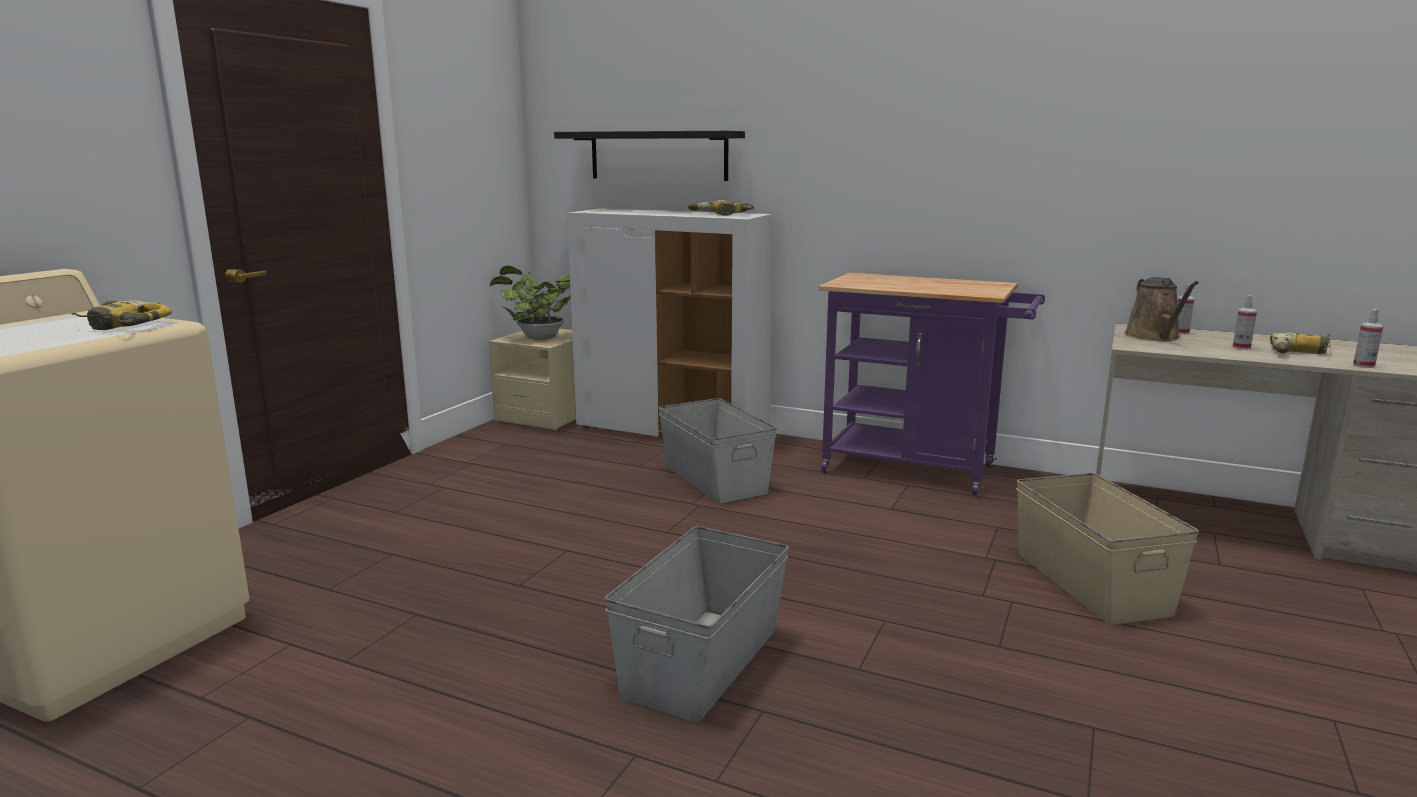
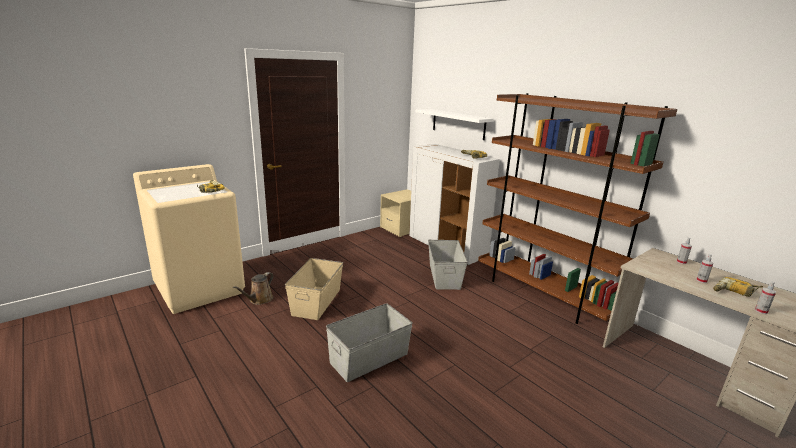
camera: 25 degrees right, 5 degrees up
potted plant [490,265,571,340] -> none
black shelf [554,131,745,181] -> white shelf [416,109,494,140]
purple cart [818,273,1045,496] -> brown bookcase [478,93,677,324]
beige storage box [1016,473,1199,625] -> beige storage box moved to [285,258,343,320]
brown watering can [1124,277,1199,341] -> brown watering can moved to [233,272,273,305]

